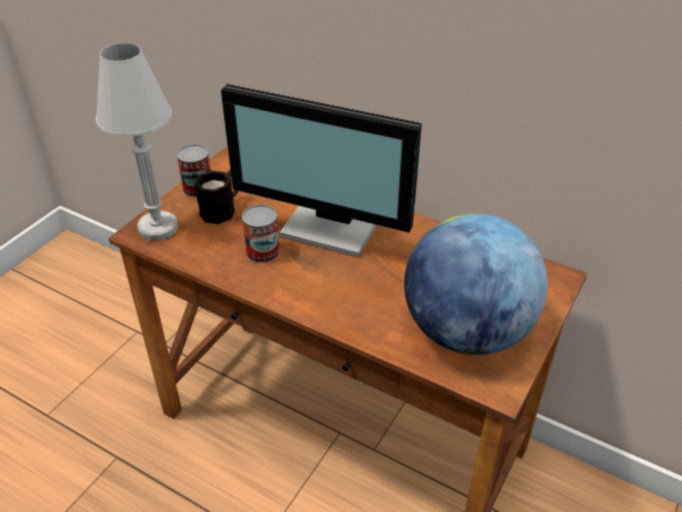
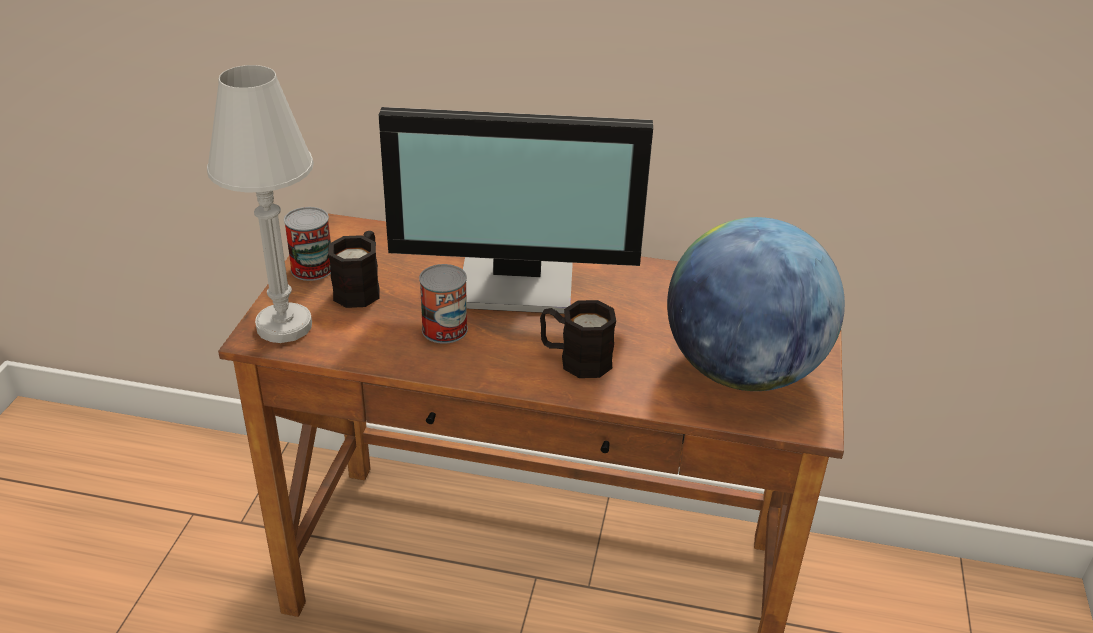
camera: 20 degrees left, 5 degrees down
none -> black mug [540,300,616,378]

